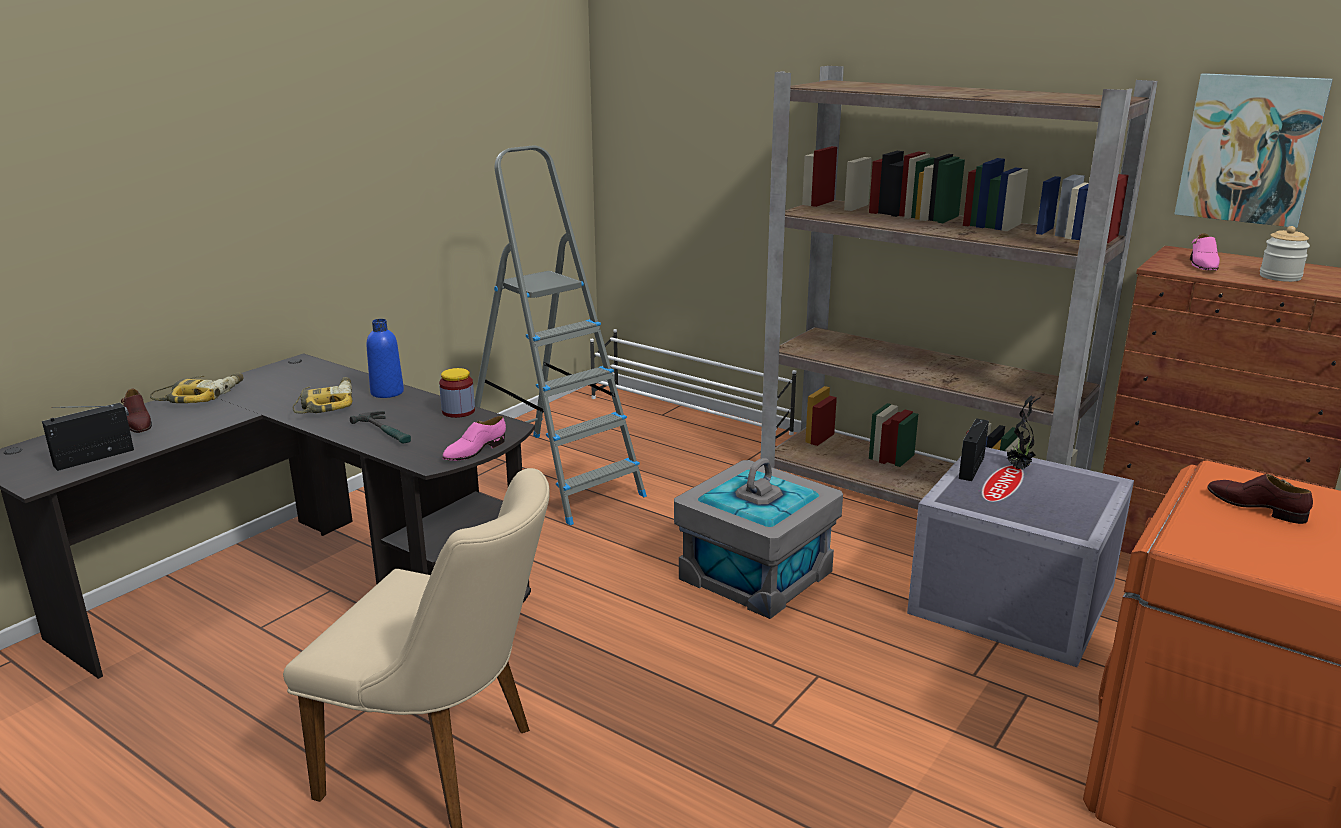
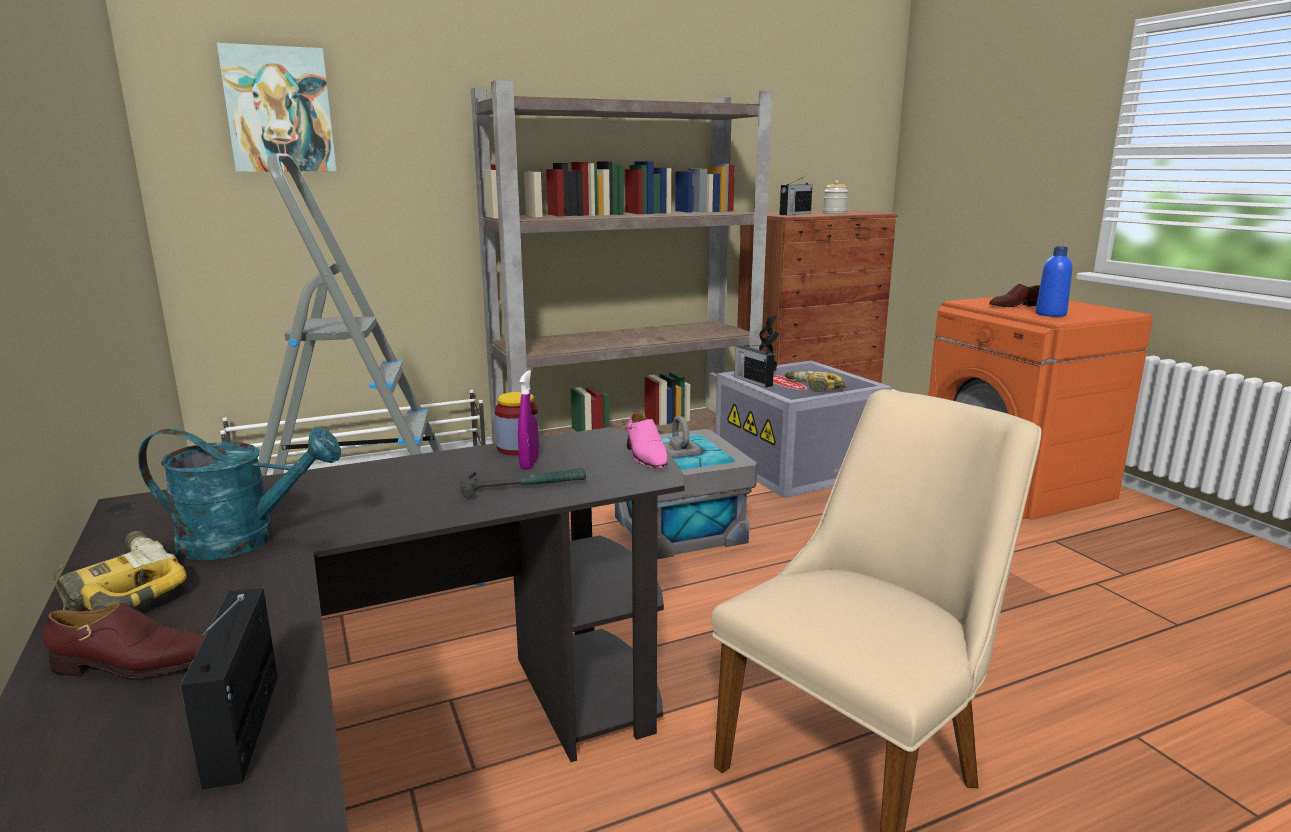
camera: 60 degrees left, 5 degrees down
power drill [293,377,353,414] -> power drill moved to [784,371,847,392]
blue bottle [367,319,404,398] -> blue bottle moved to [1035,246,1072,317]
picture [1175,73,1333,228] -> picture moved to [217,43,337,172]
pink shoe [1190,233,1220,271] -> radio [779,177,813,215]
none -> turquoise watering can [138,427,341,560]
none -> purple spray bottle [518,370,539,469]

